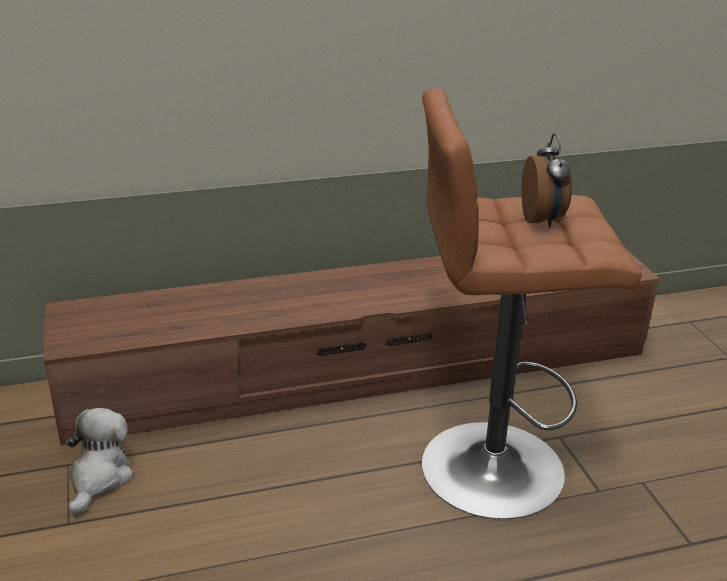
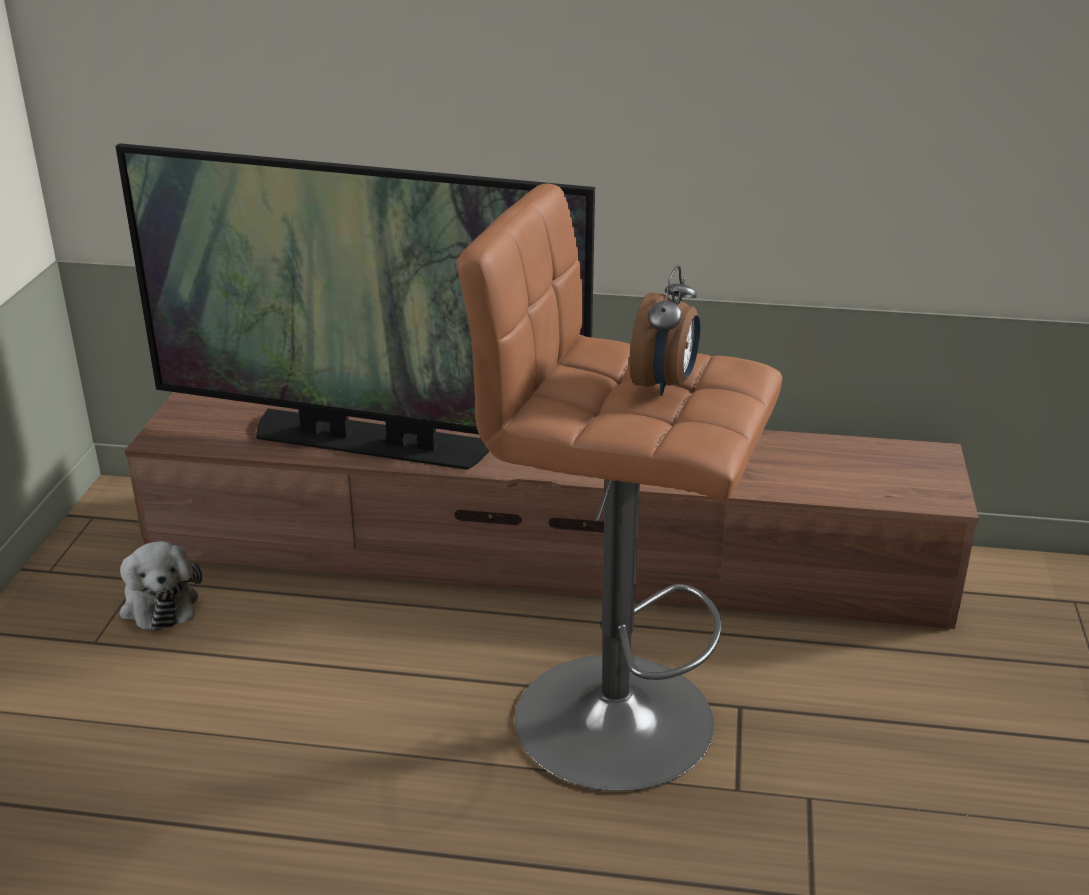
camera: 25 degrees right, 0 degrees up
plush toy [66,408,133,515] -> plush toy turned 120 degrees clockwise [120,541,202,631]
none -> television [116,143,595,470]

